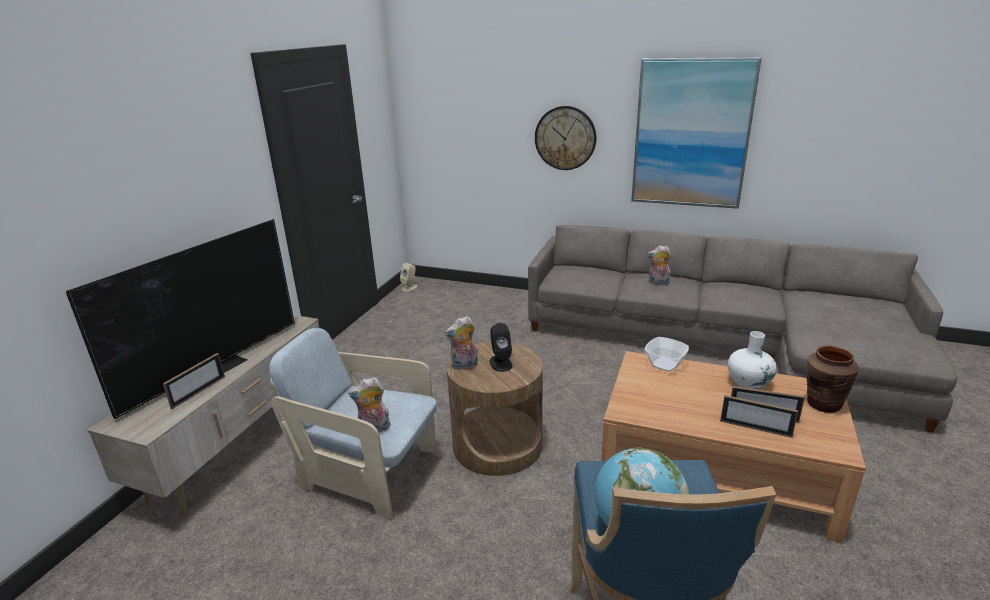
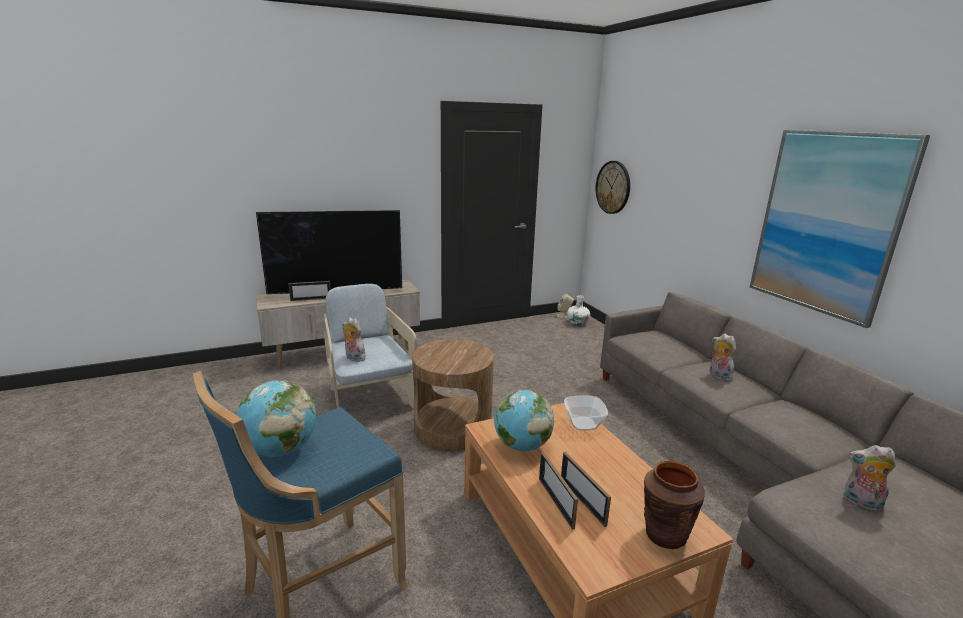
camera: 45 degrees right, 5 degrees down
plush toy [444,316,478,370] -> plush toy moved to [843,445,896,513]
black speaker [490,323,512,372] -> none
wall clock [535,106,596,170] -> wall clock moved to [596,161,630,214]
white vase [728,331,777,389] -> white vase moved to [567,295,590,326]
none -> globe [494,390,554,451]

